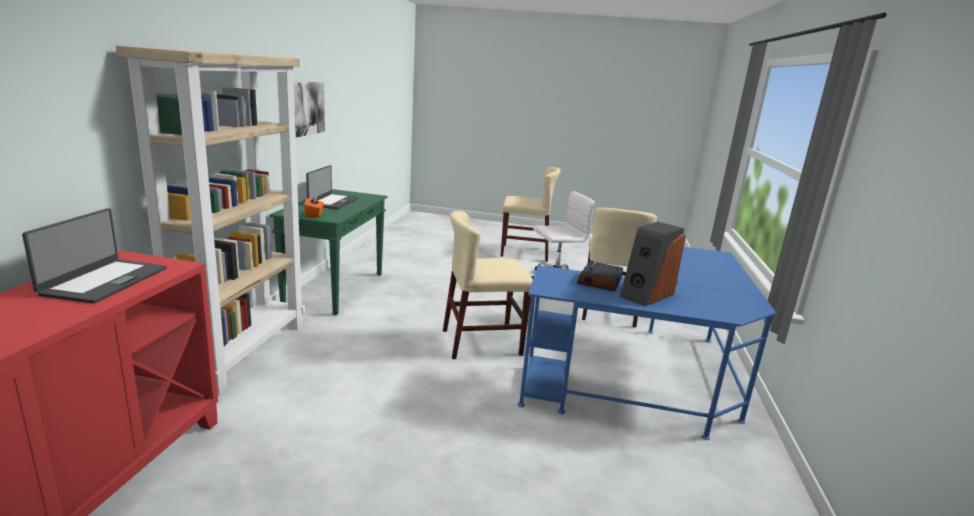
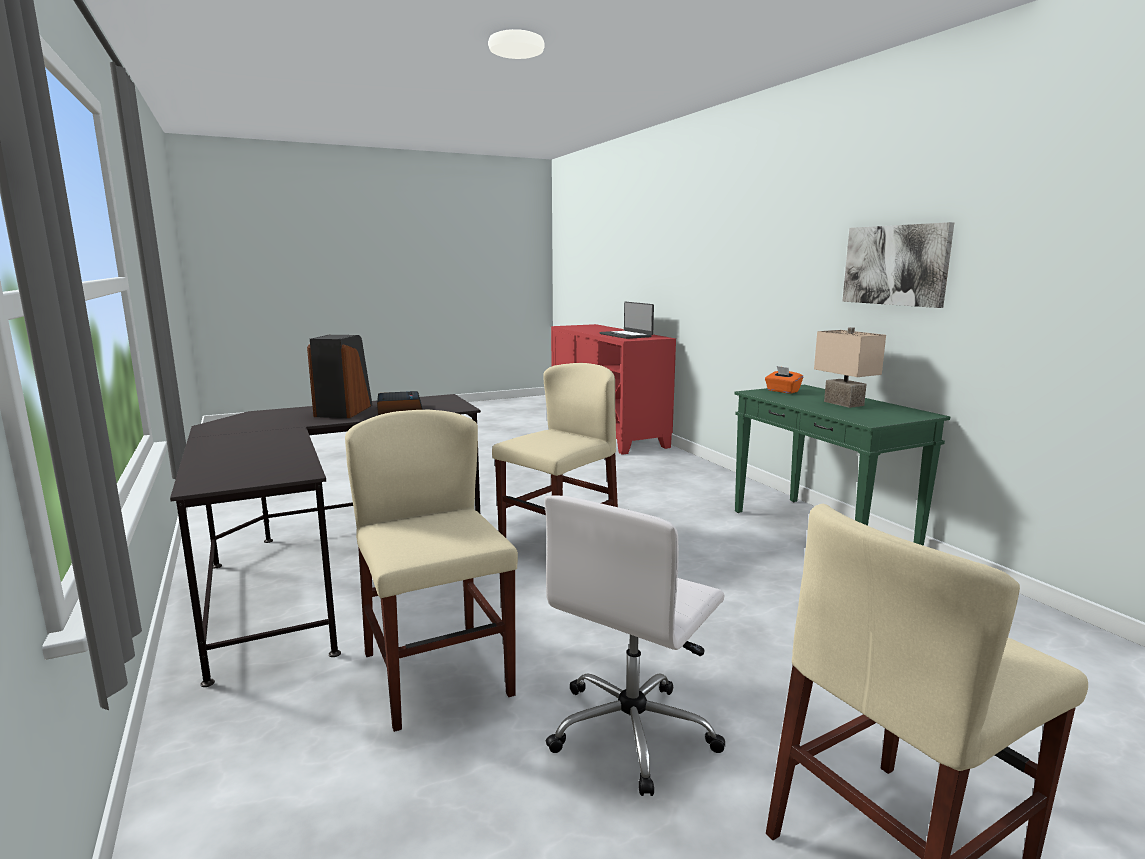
camera: 145 degrees right, 5 degrees down
beige bookcase [116,45,305,395] -> none
laptop [306,165,359,209] -> beige table lamp [814,327,886,408]
blue desk [517,247,776,440] -> black desk [170,394,481,687]

